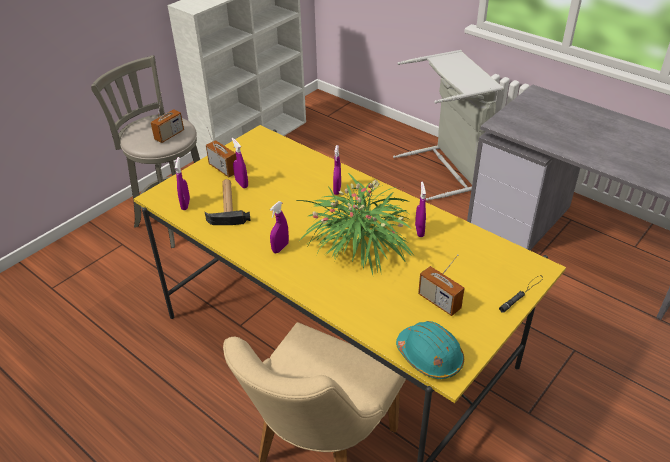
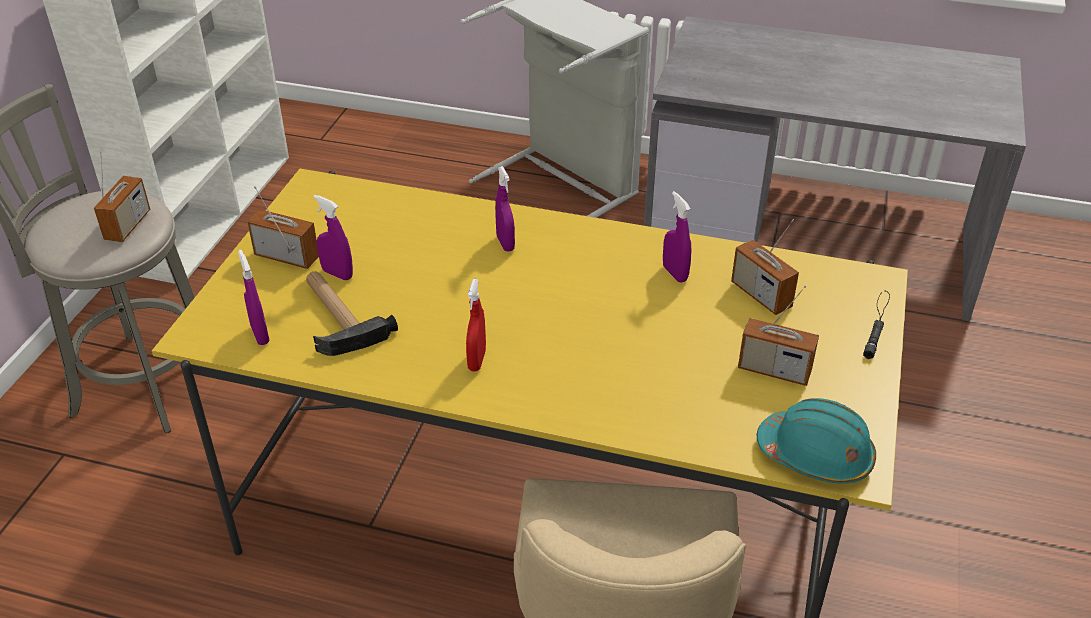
camera: 25 degrees left, 0 degrees up
purple spray bottle [270,201,289,253] -> red spray bottle [466,279,486,372]
potted plant [296,173,414,275] -> none
none -> radio [731,219,799,315]

